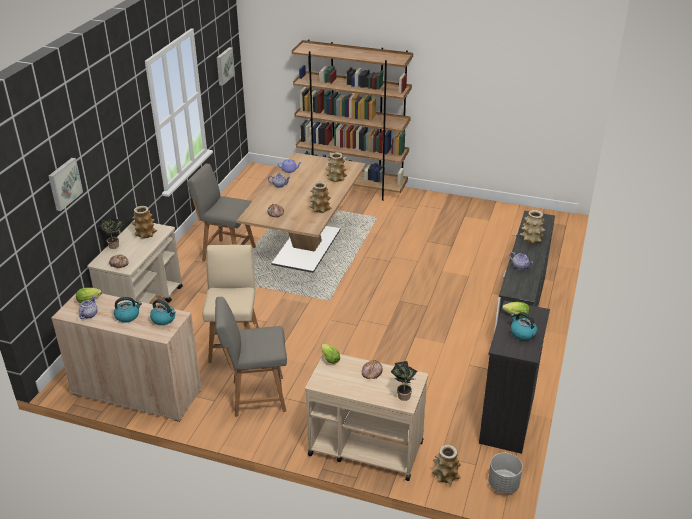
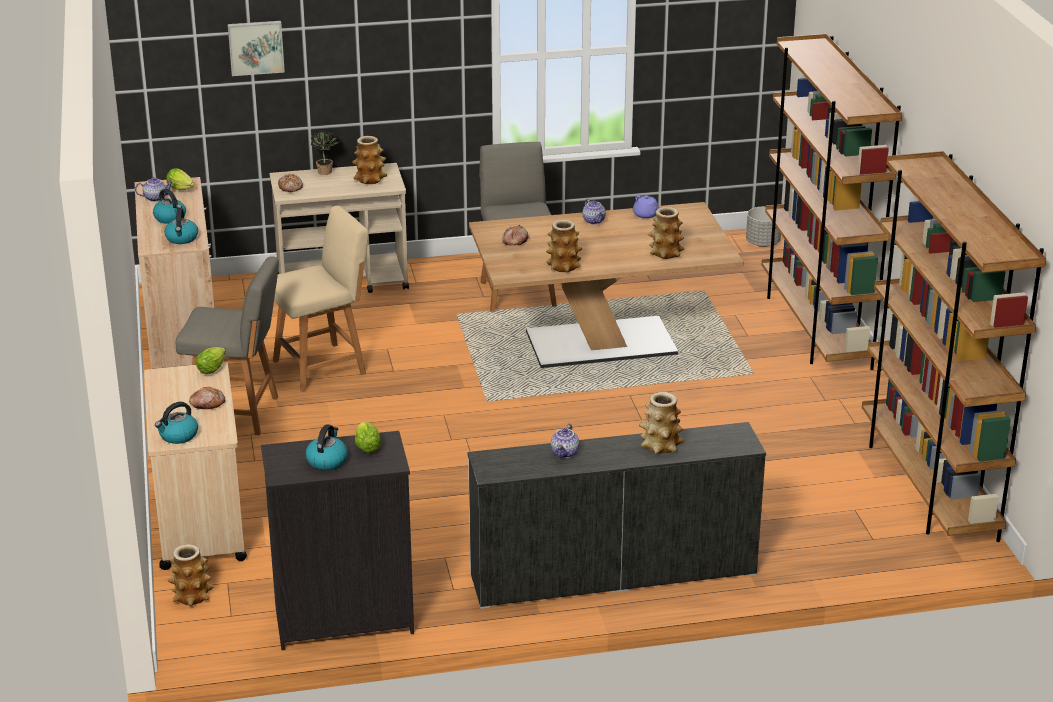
camera: 60 degrees right, 5 degrees down
grey chair [215,297,287,417] -> grey chair turned 135 degrees clockwise [175,257,279,435]
picture [217,47,235,86] -> none
potted plant [391,361,417,401] -> kettle [155,402,198,444]
grey planter [488,453,523,494] -> grey planter moved to [746,207,781,247]
none -> brown bookcase [862,151,1046,542]

